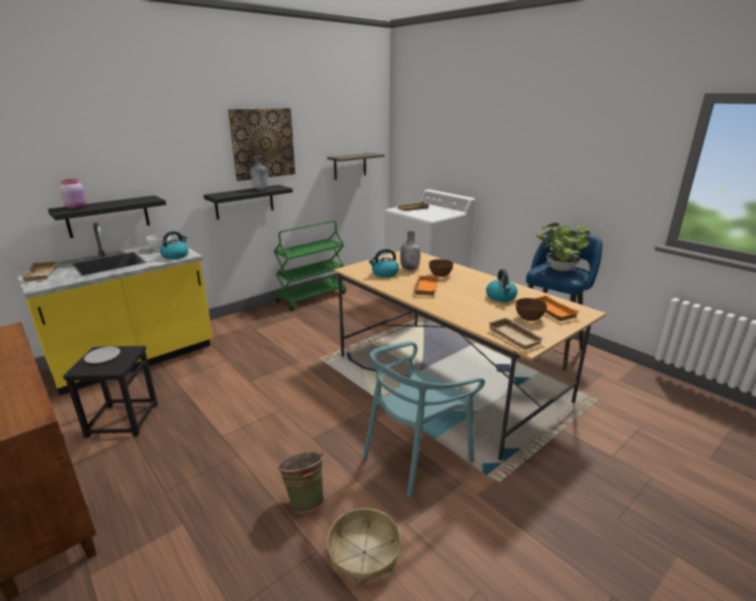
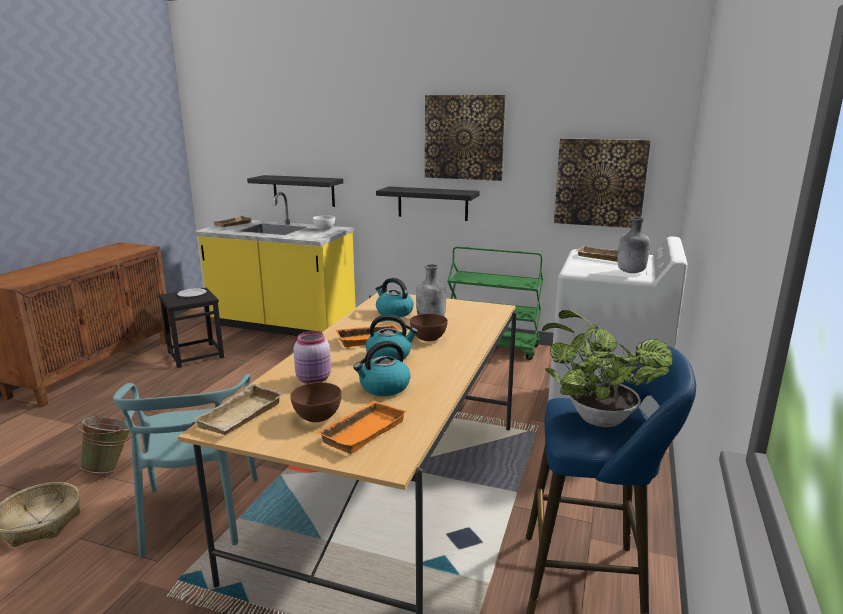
camera: 60 degrees right, 5 degrees down
pink jar [59,179,86,209] -> pink jar moved to [293,331,331,384]
kettle [160,231,189,259] -> kettle moved to [366,314,418,359]
grey bottle [250,156,269,190] -> grey bottle moved to [618,217,650,273]
shelf [327,153,384,179] -> picture [554,138,651,228]
turquoise chair [363,342,485,498] -> turquoise chair turned 120 degrees counterclockwise [113,374,258,557]

